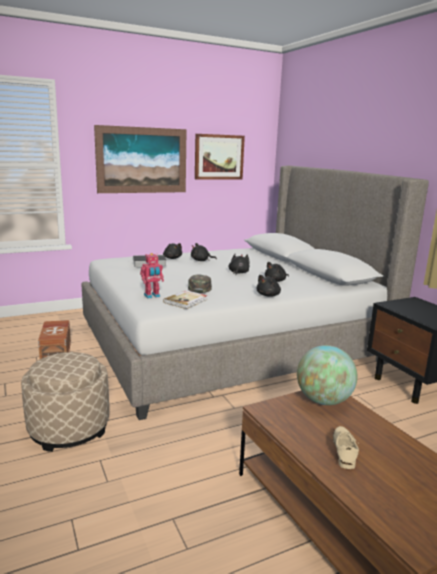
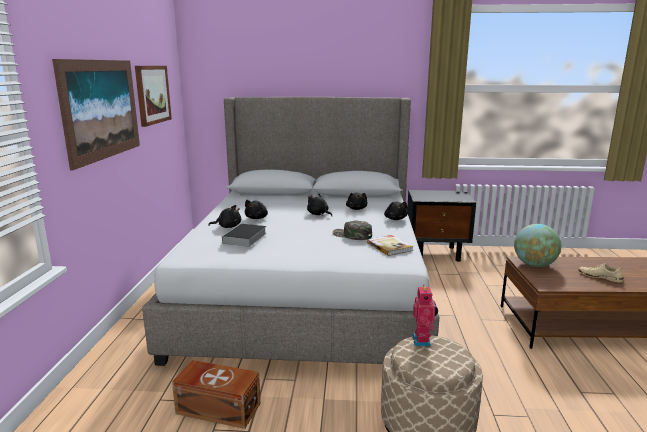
camera: 60 degrees left, 0 degrees up
toy robot [140,253,164,299] -> toy robot moved to [412,287,438,346]

